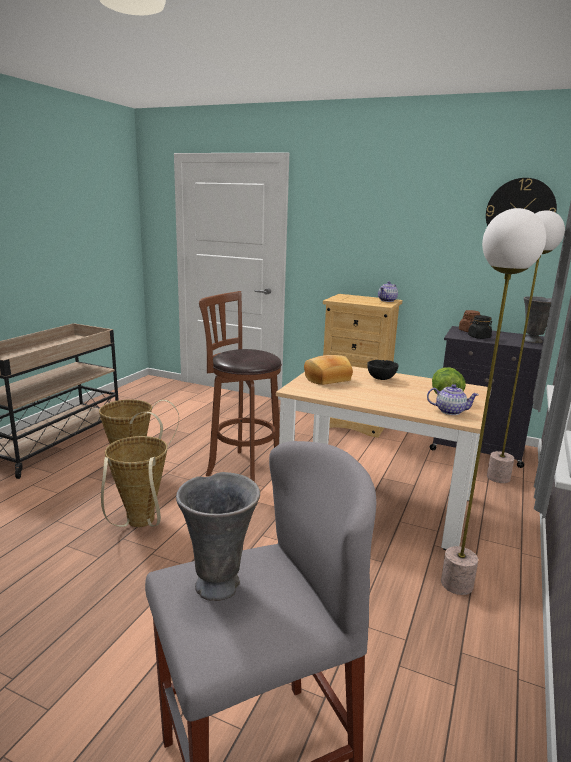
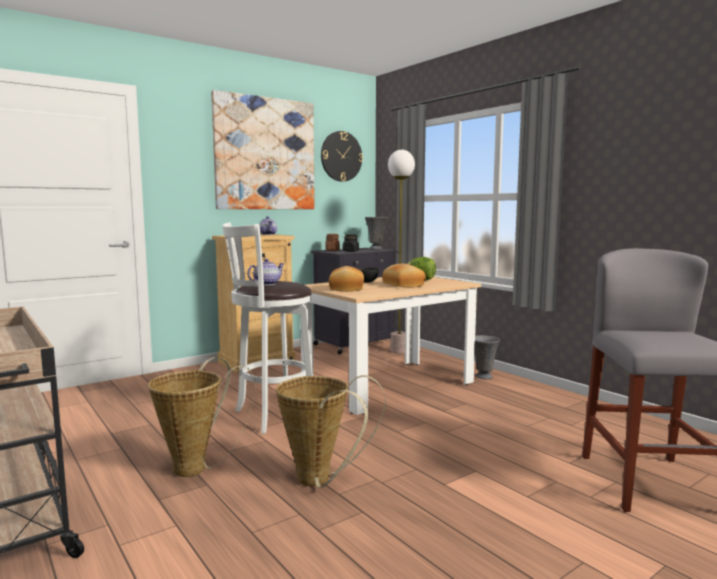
camera: 60 degrees left, 10 degrees down
grey vase [176,472,260,601] -> grey vase moved to [475,335,500,380]
brown stool [199,291,282,482] -> white stool [222,222,313,434]
teapot [427,384,479,415] -> teapot moved to [247,259,284,285]
floor lamp [441,208,546,595] -> none
none -> picture [211,90,315,209]
none -> bread [382,264,426,288]

